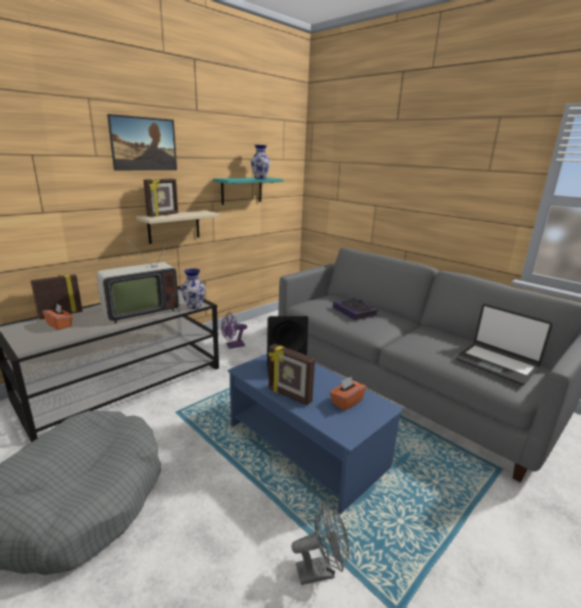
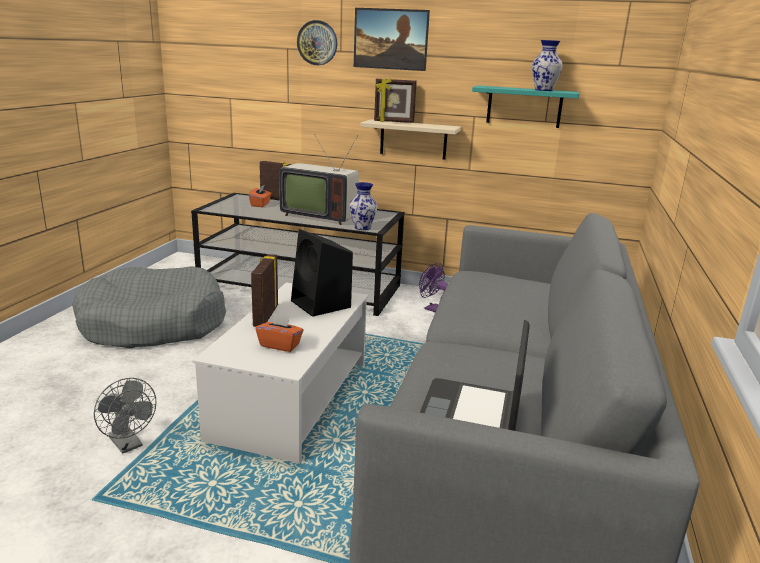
camera: 60 degrees right, 0 degrees up
blue coffee table [228,354,404,514] -> white coffee table [192,282,368,463]
book [333,298,378,321] -> none
none -> wall clock [297,20,337,65]

